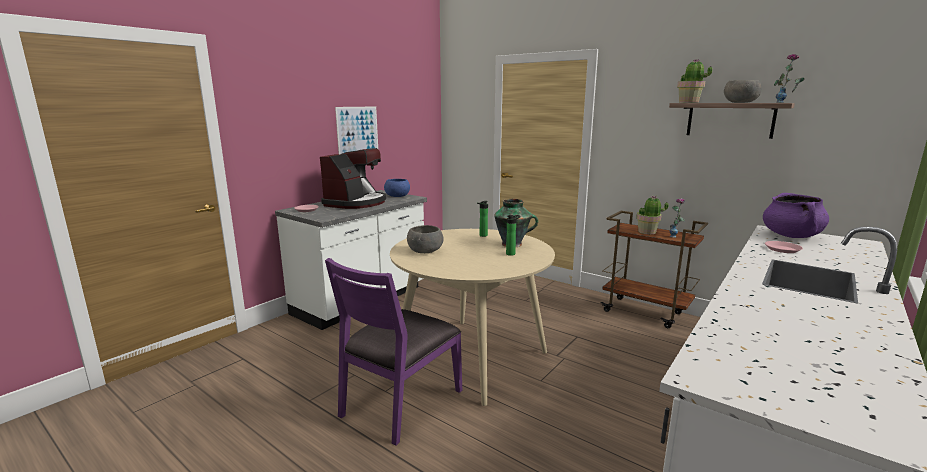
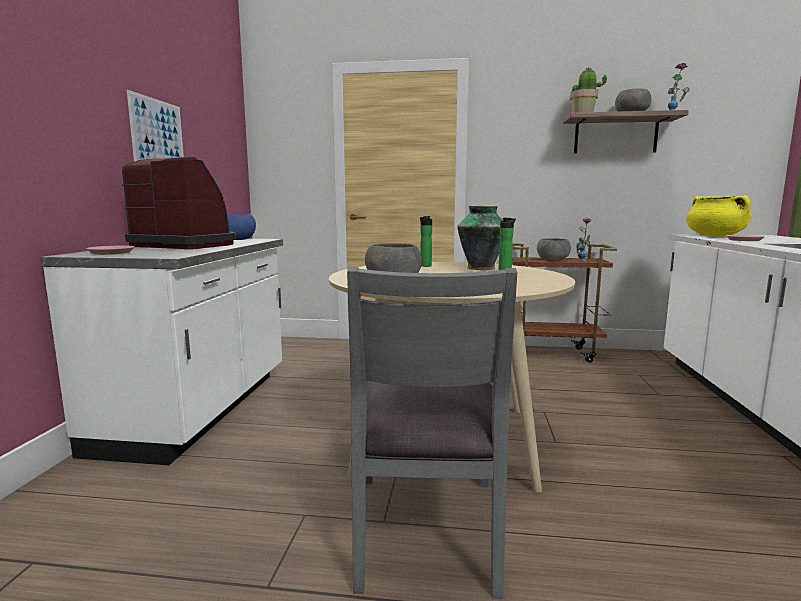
camera: 30 degrees left, 5 degrees down
coffee machine [320,148,386,209] -> coffee machine turned 60 degrees counterclockwise [122,157,236,249]
purple chair [325,258,462,445] -> grey chair [347,267,517,599]
potted plant [636,195,669,234] -> grey bowl [537,238,571,261]
purple cooking pot [763,193,829,238] -> yellow cooking pot [686,195,751,236]

